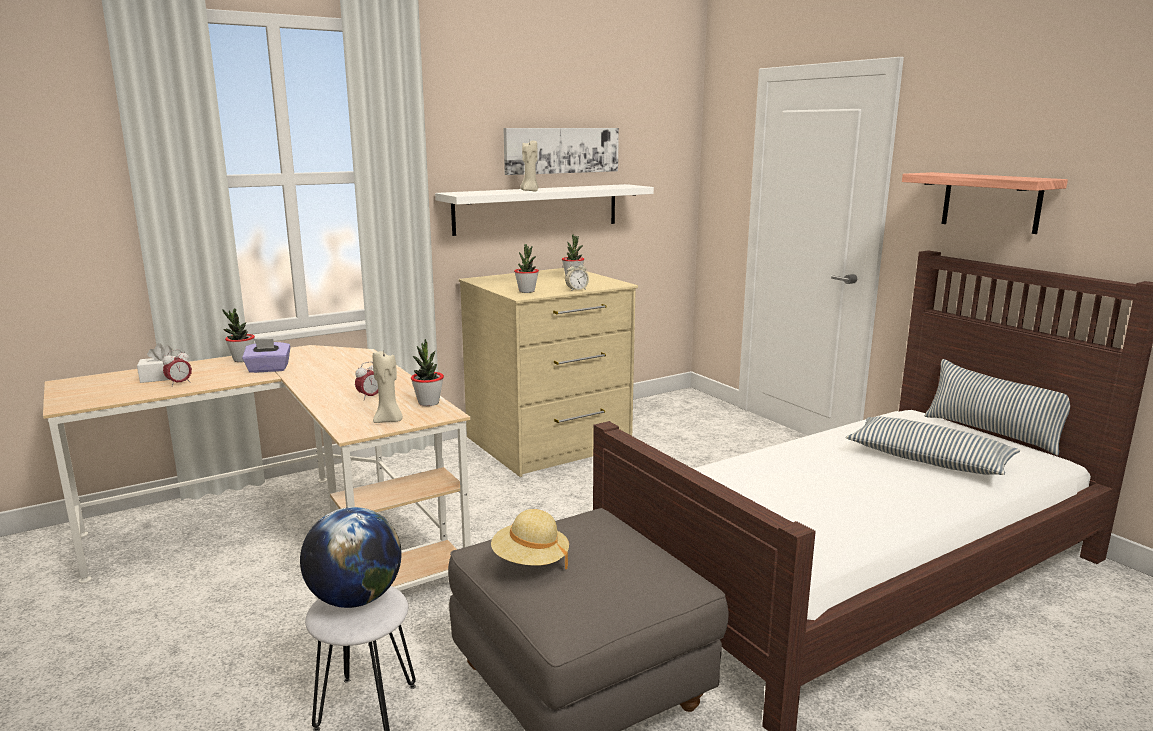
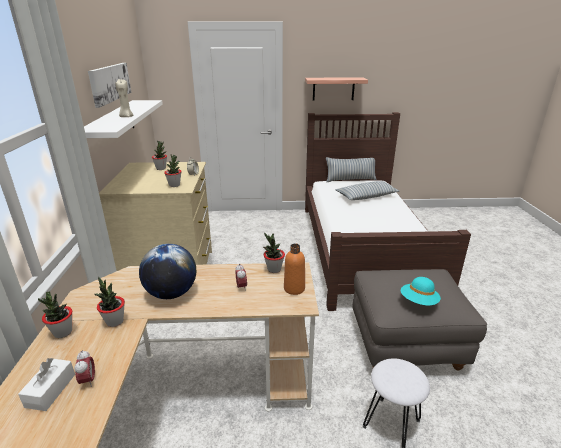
camera: 60 degrees left, 10 degrees up
purple tissue box [242,339,291,373] -> potted plant [94,277,125,327]
globe [300,507,402,608] -> globe moved to [139,244,196,299]
beige candle [373,351,403,423] -> orange bottle [284,244,305,295]
beige hat [491,509,569,569] -> turquoise hat [401,277,441,306]

